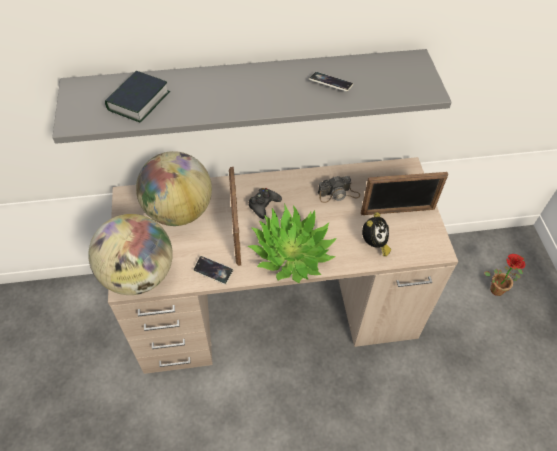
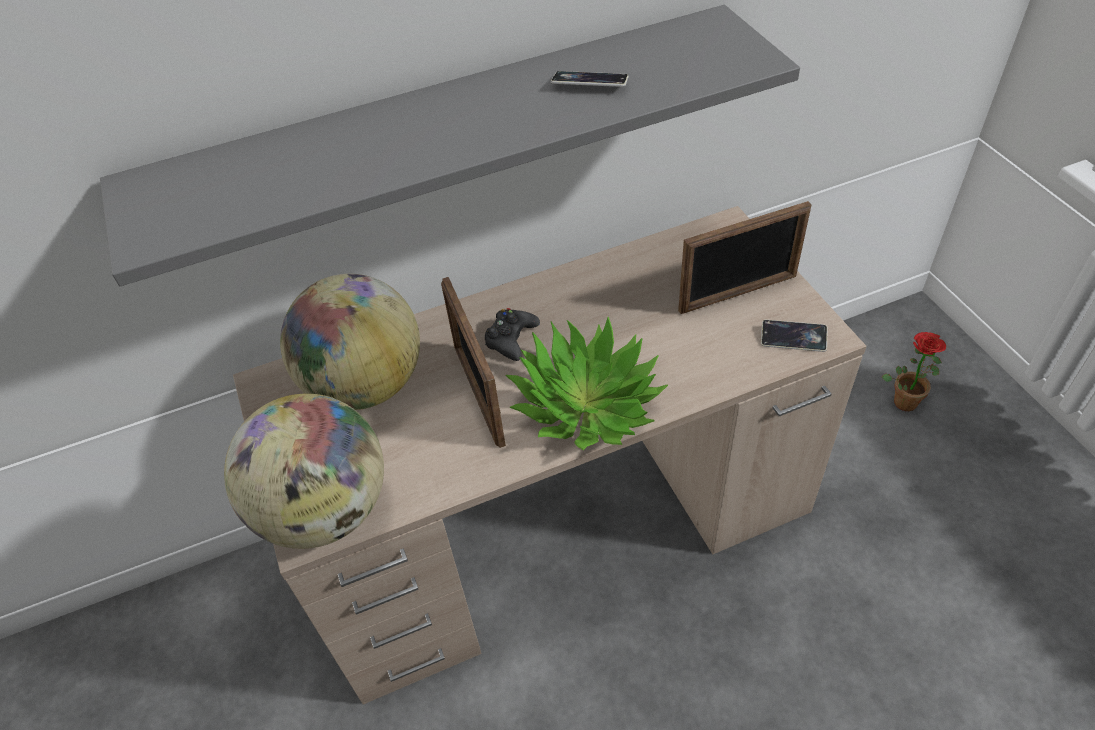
camera: 10 degrees left, 5 degrees down
book [105,71,170,122] -> none
phone [193,256,233,285] -> phone moved to [761,320,828,352]
camera [318,176,360,203] -> none
alarm clock [362,212,391,256] -> none

